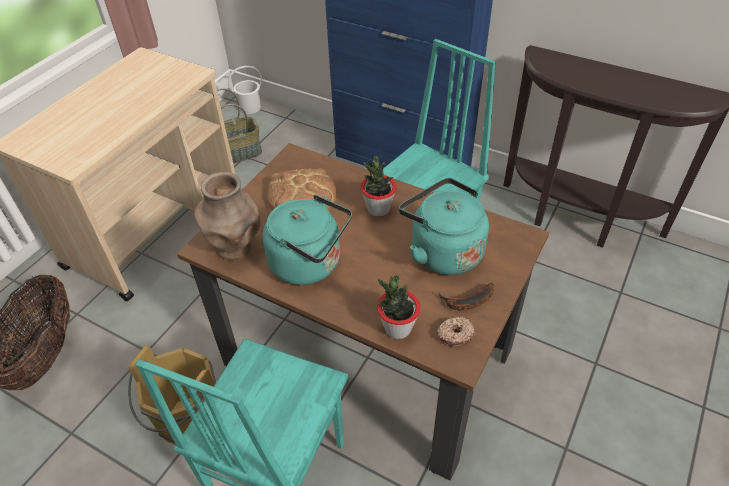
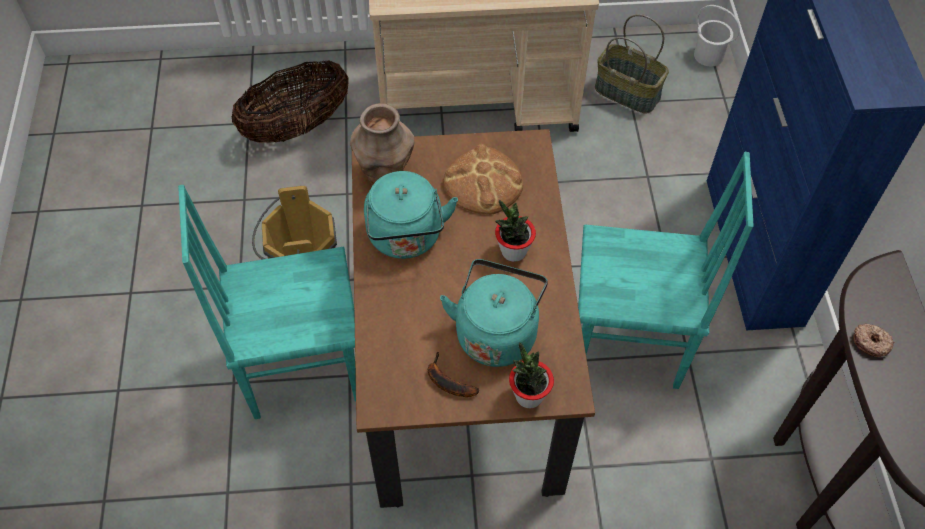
camera: 55 degrees right, 10 degrees up
potted plant [377,275,421,339] -> potted plant moved to [509,342,554,408]
donut [437,317,475,347] -> donut moved to [853,323,895,357]

